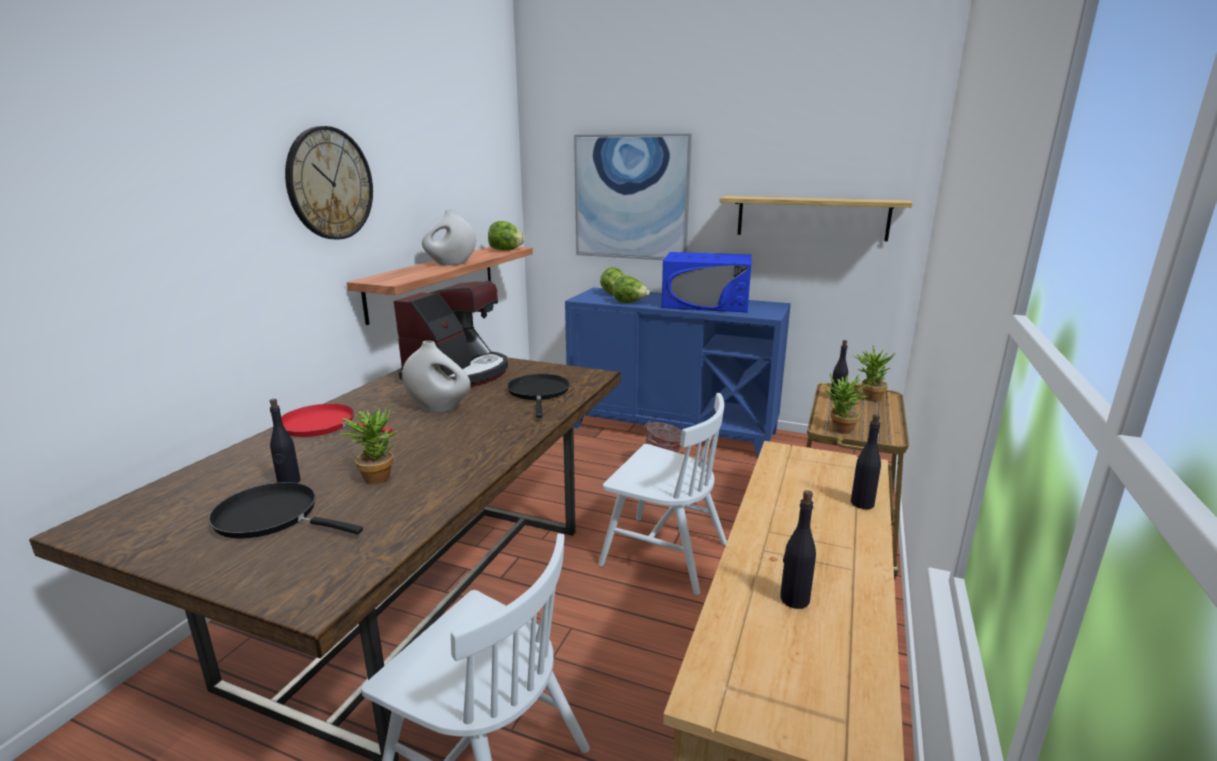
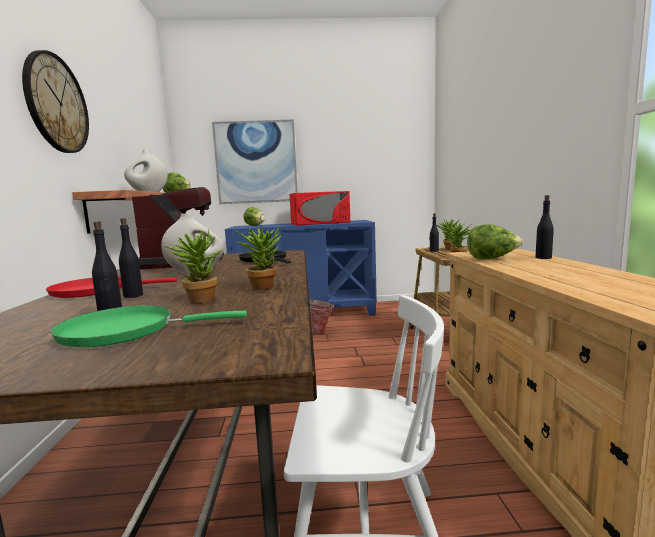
camera: 25 degrees left, 10 degrees down
black frying pan [208,482,363,539] -> green frying pan [50,305,247,347]
white chair [598,393,727,595] -> none
lettuce [612,276,650,303] -> lettuce moved to [467,224,523,259]
blue microwave [662,252,752,312] -> red microwave [289,191,350,225]
shelf [720,196,913,241] -> none
black bottle [780,490,816,609] -> black bottle moved to [119,218,143,298]
none -> potted plant [236,225,281,290]

